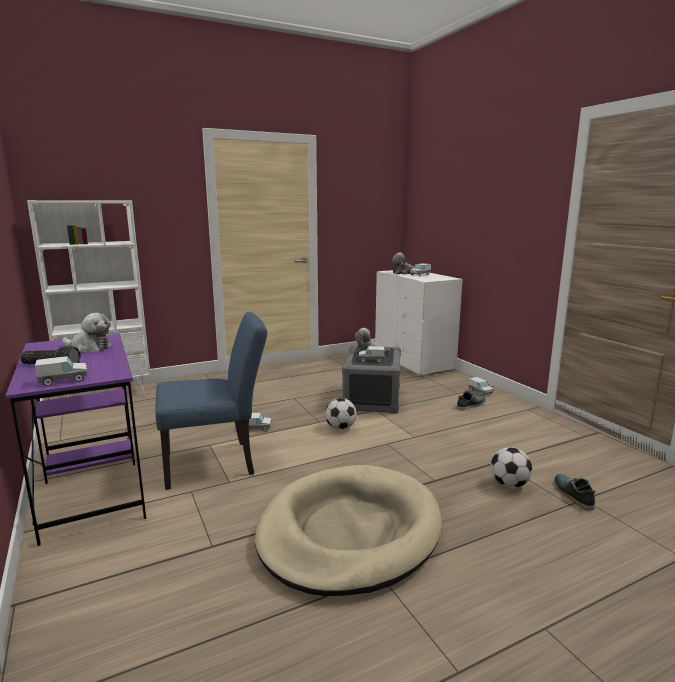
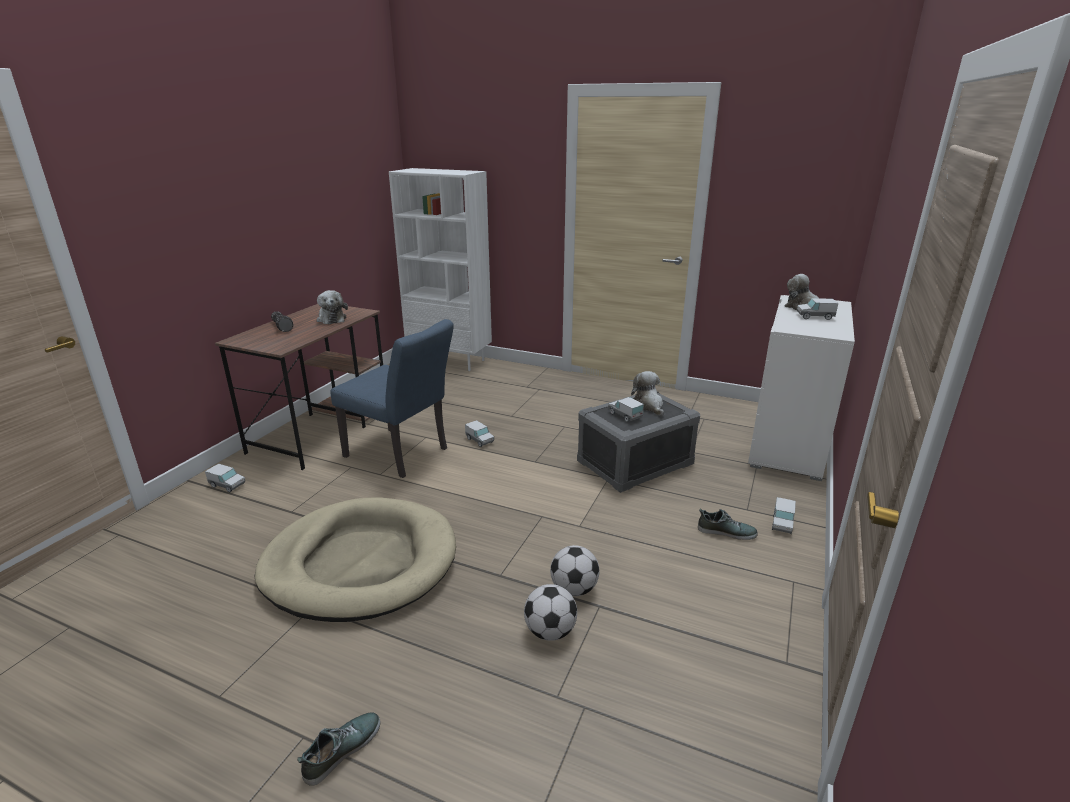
camera: 50 degrees right, 10 degrees up
purple desk [5,334,146,546] -> brown desk [215,304,383,470]
toy truck [35,356,87,386] -> toy truck moved to [205,464,245,492]
football [325,398,357,430] -> football moved to [550,545,599,596]
shoe [554,474,596,510] -> shoe moved to [297,712,381,786]

